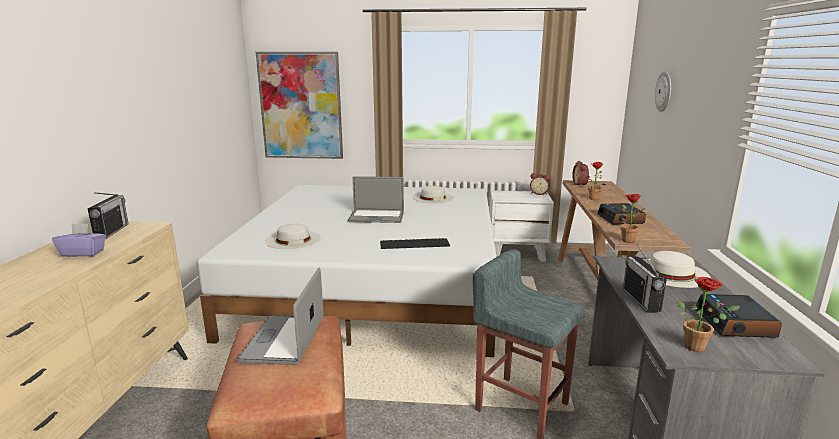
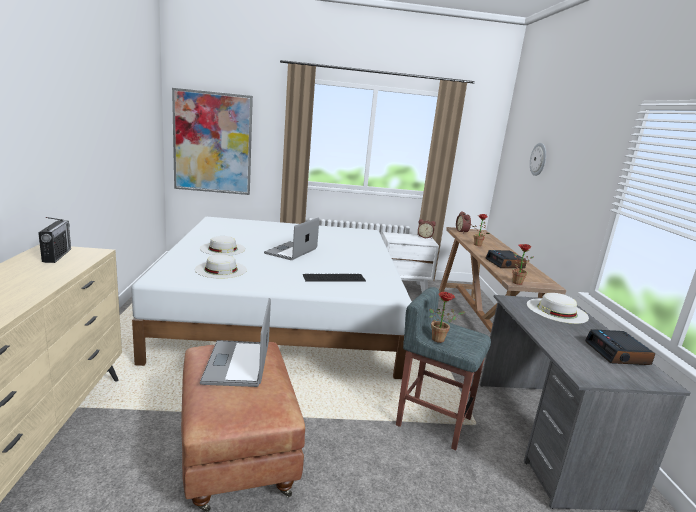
camera: 10 degrees left, 0 degrees up
purple tissue box [52,223,106,257] -> none
laptop [347,176,404,223] -> laptop turned 120 degrees clockwise [264,217,319,260]
white hat [412,186,454,203] -> white hat moved to [200,236,246,255]
radio [623,244,667,313] -> none
potted plant [677,277,740,352] -> potted plant moved to [429,292,465,343]

